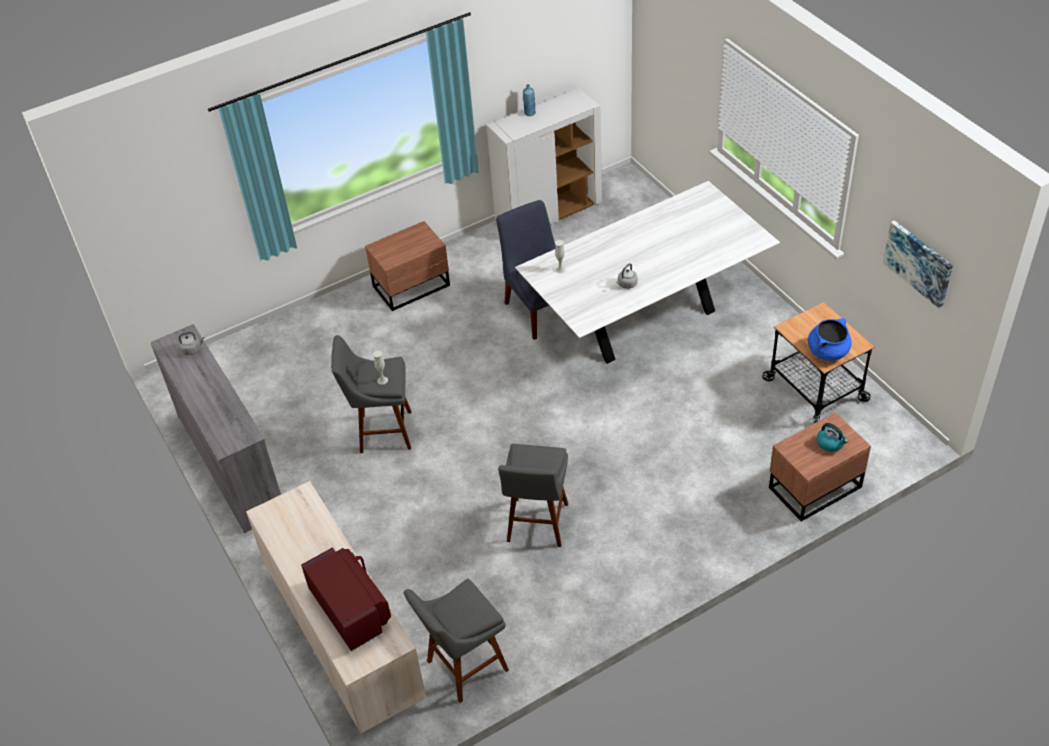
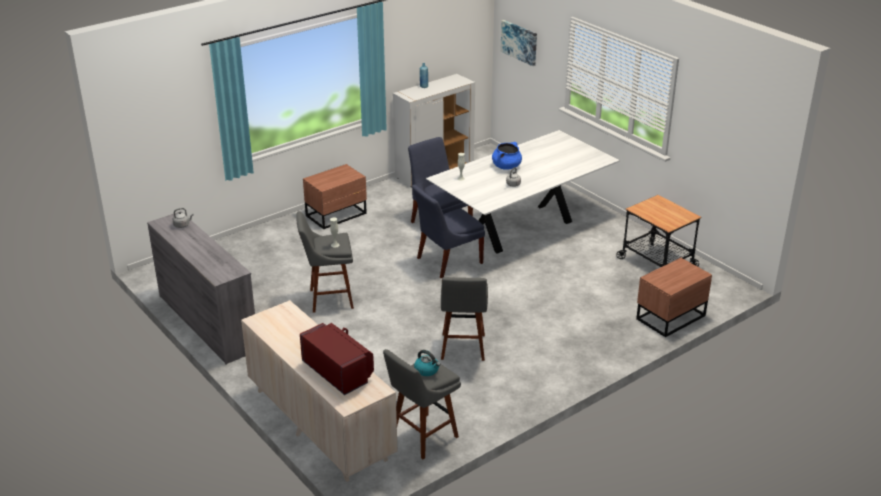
camera: 10 degrees left, 15 degrees down
blue cooking pot [808,318,852,361] -> blue cooking pot moved to [492,142,522,170]
kettle [817,423,848,452] -> kettle moved to [414,350,440,376]
picture [883,220,953,308] -> picture moved to [501,20,537,66]
none -> blue chair [412,185,485,278]

